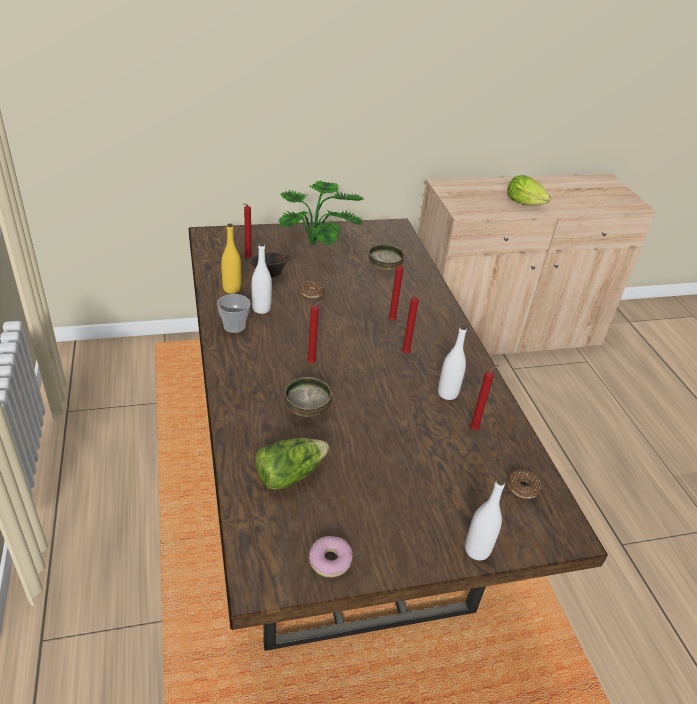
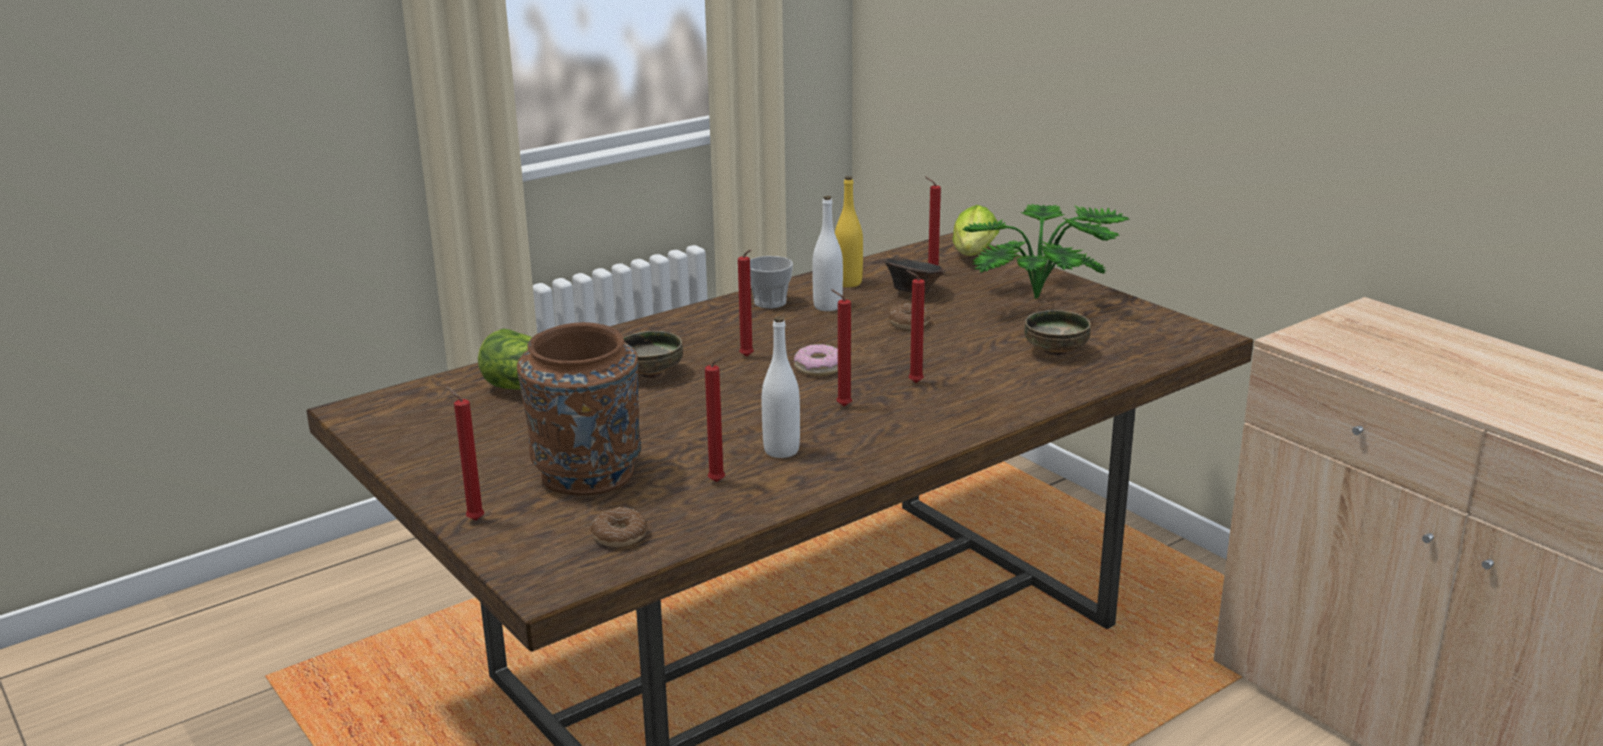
camera: 70 degrees right, 15 degrees down
donut [309,536,353,577] -> donut moved to [794,344,838,376]
white bottle [465,478,505,560] -> red candle [446,386,484,520]
lettuce [507,175,551,206] -> lettuce moved to [952,205,999,256]
none -> brown vase [517,322,641,496]

